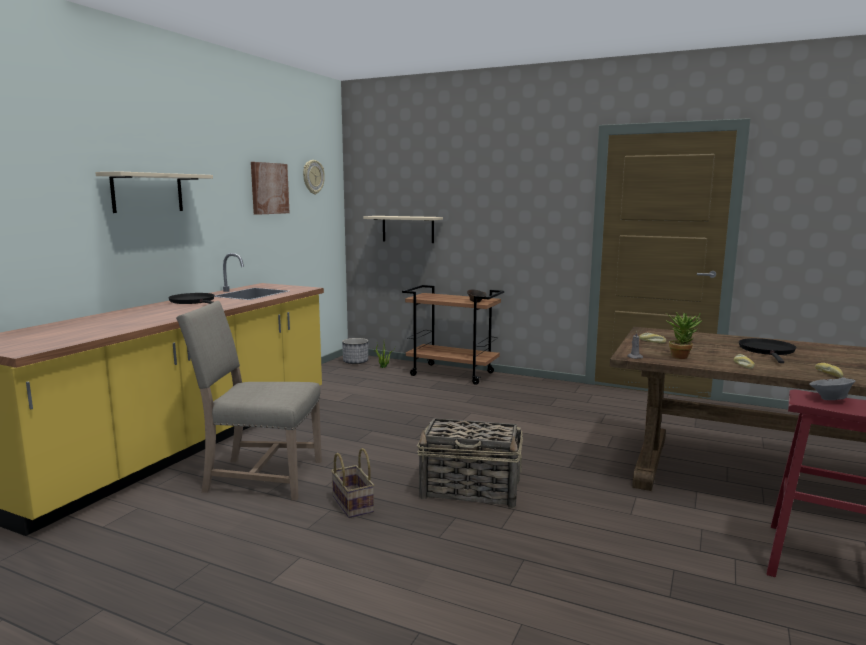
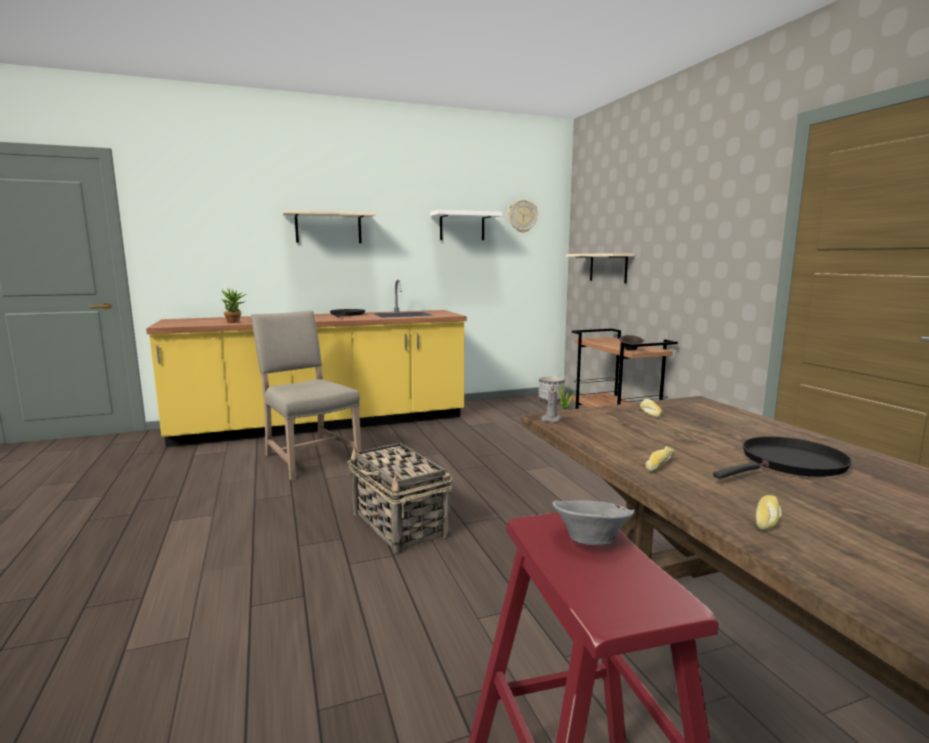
camera: 45 degrees right, 0 degrees up
picture [251,162,290,215] -> white shelf [430,210,503,240]
basket [331,448,374,518] -> none
potted plant [666,312,702,359] -> potted plant moved to [221,289,246,323]

